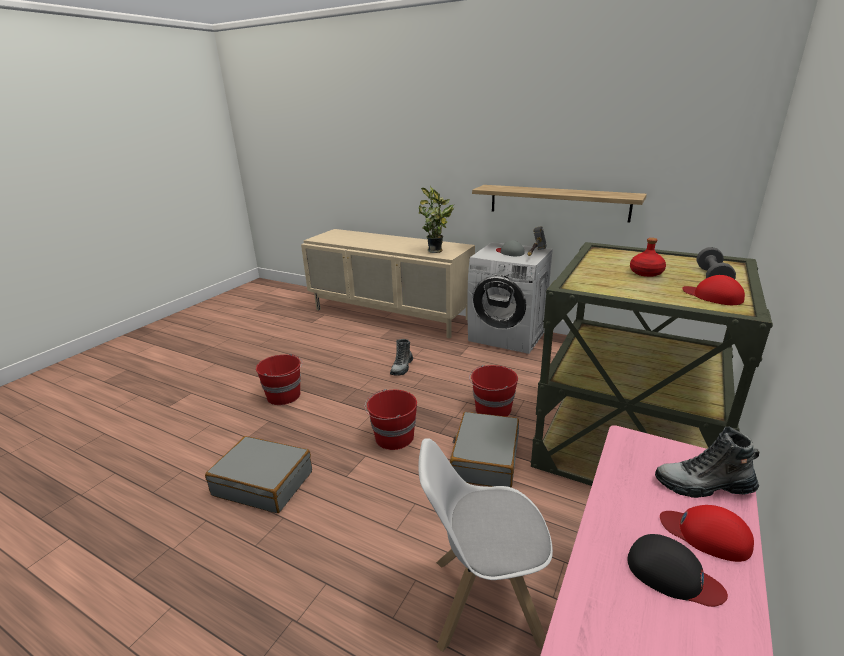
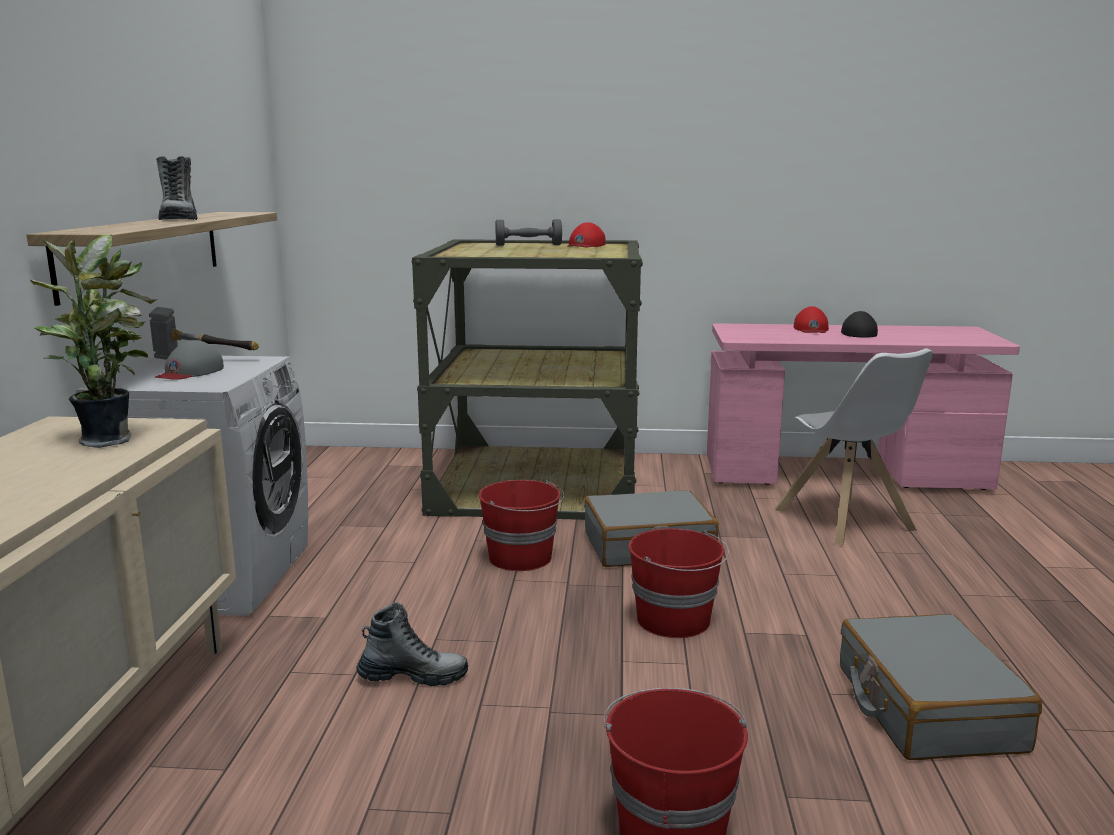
camera: 115 degrees left, 10 degrees down
red bottle [630,238,666,277] -> none
boot [655,427,760,498] -> boot moved to [156,156,198,220]

